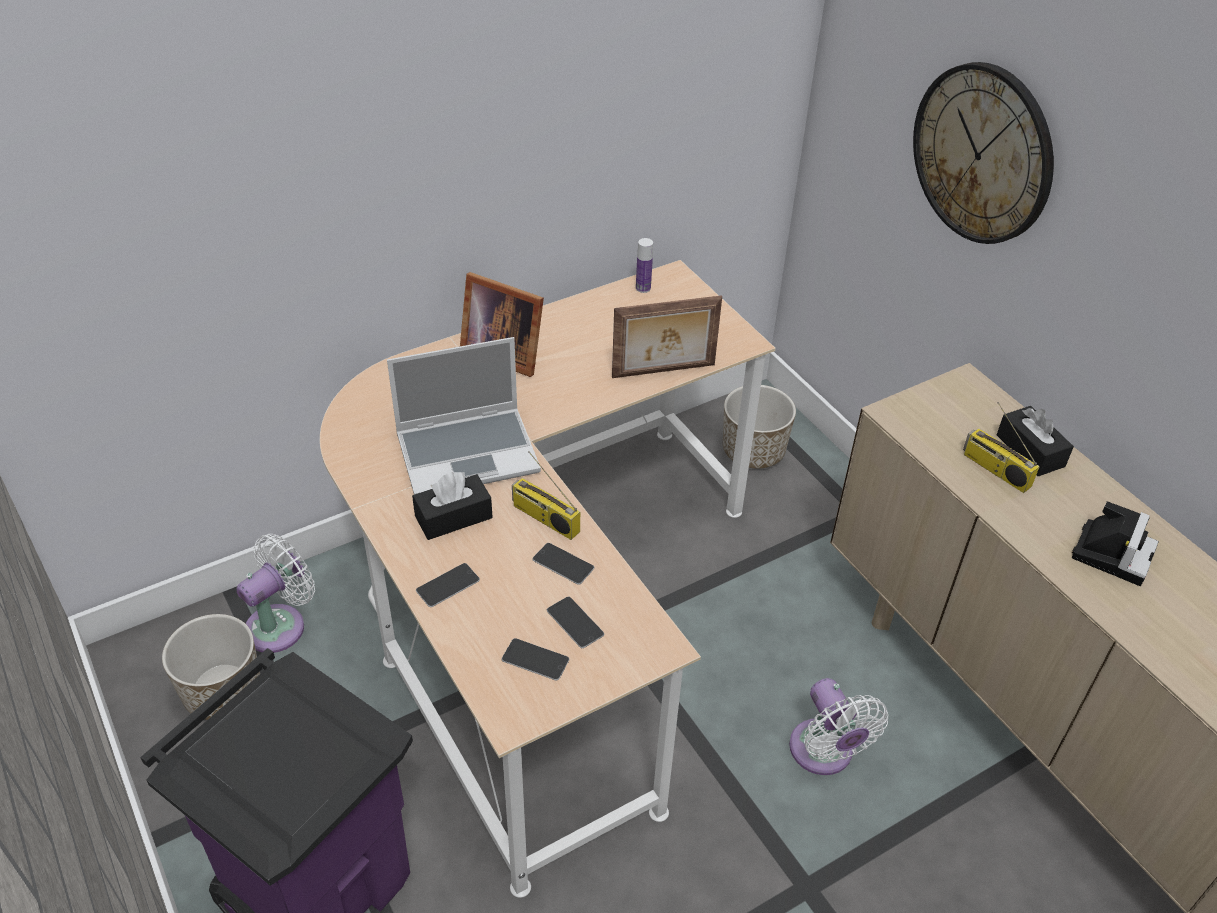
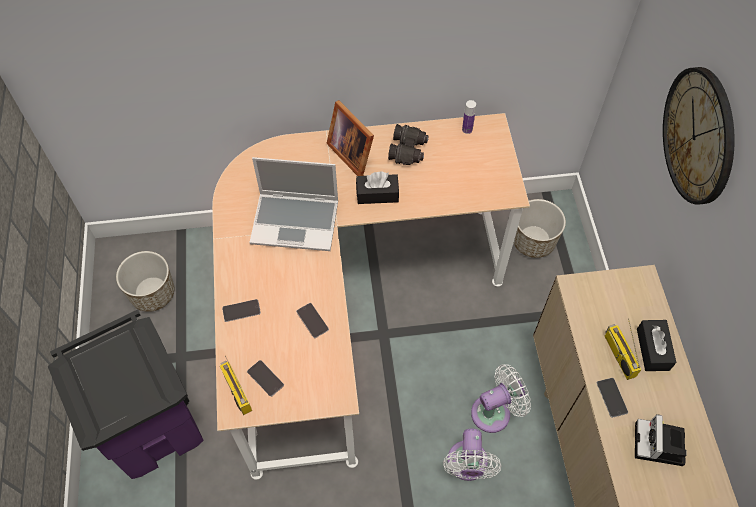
camera: 25 degrees right, 15 degrees up
white fan [236,534,315,653] -> white fan moved to [471,364,531,433]
black tissue box [412,472,493,540] -> black tissue box moved to [356,171,399,204]
radio [512,451,580,540] -> radio moved to [220,356,252,415]
phone [547,597,604,648] -> phone moved to [597,378,628,418]
picture frame [612,295,722,378] -> none
camera [1072,501,1159,586] -> camera turned 135 degrees clockwise [635,414,686,466]
none -> black binoculars [388,124,429,165]

